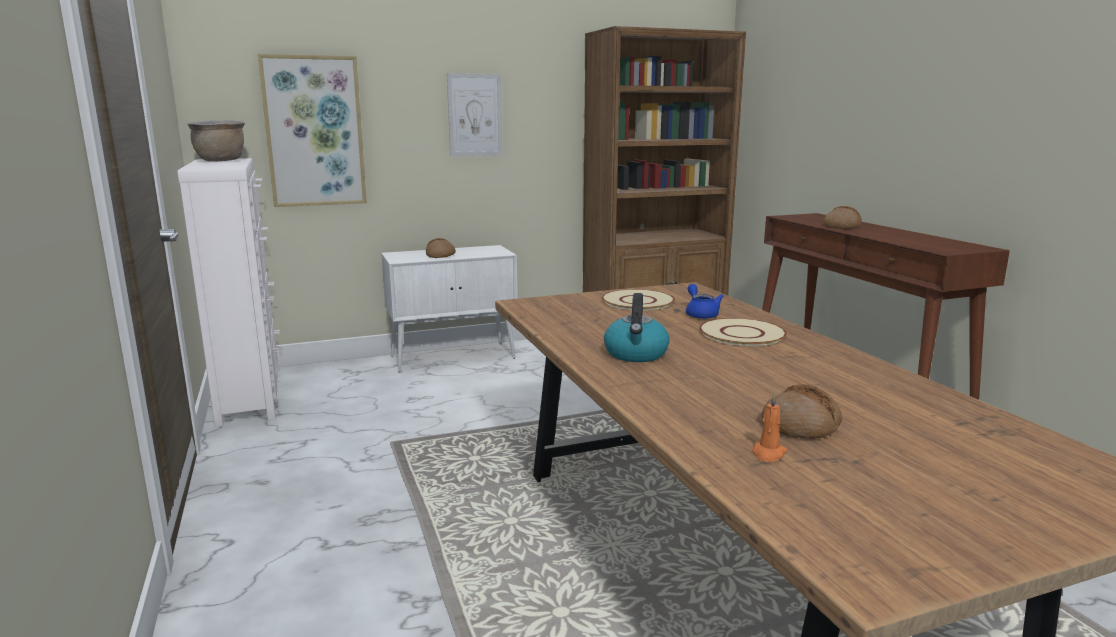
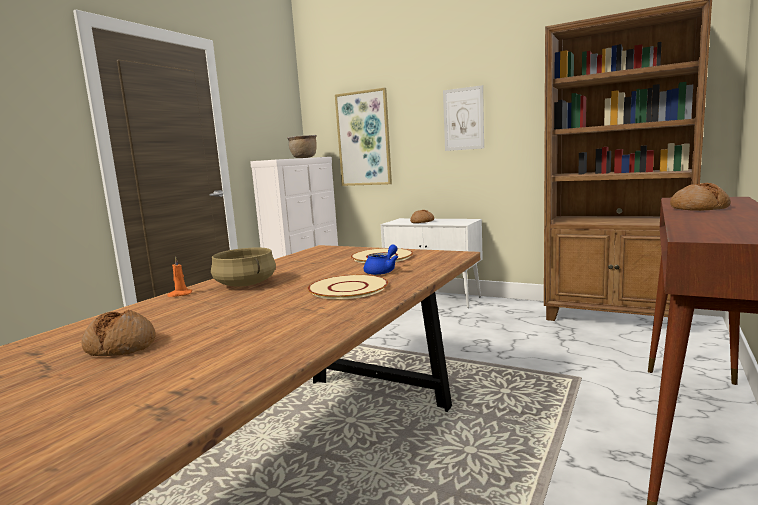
camera: 50 degrees right, 5 degrees down
kettle [604,293,670,362] -> beige cooking pot [211,247,276,287]
orange candle [752,393,788,462] -> orange candle moved to [167,257,192,297]

